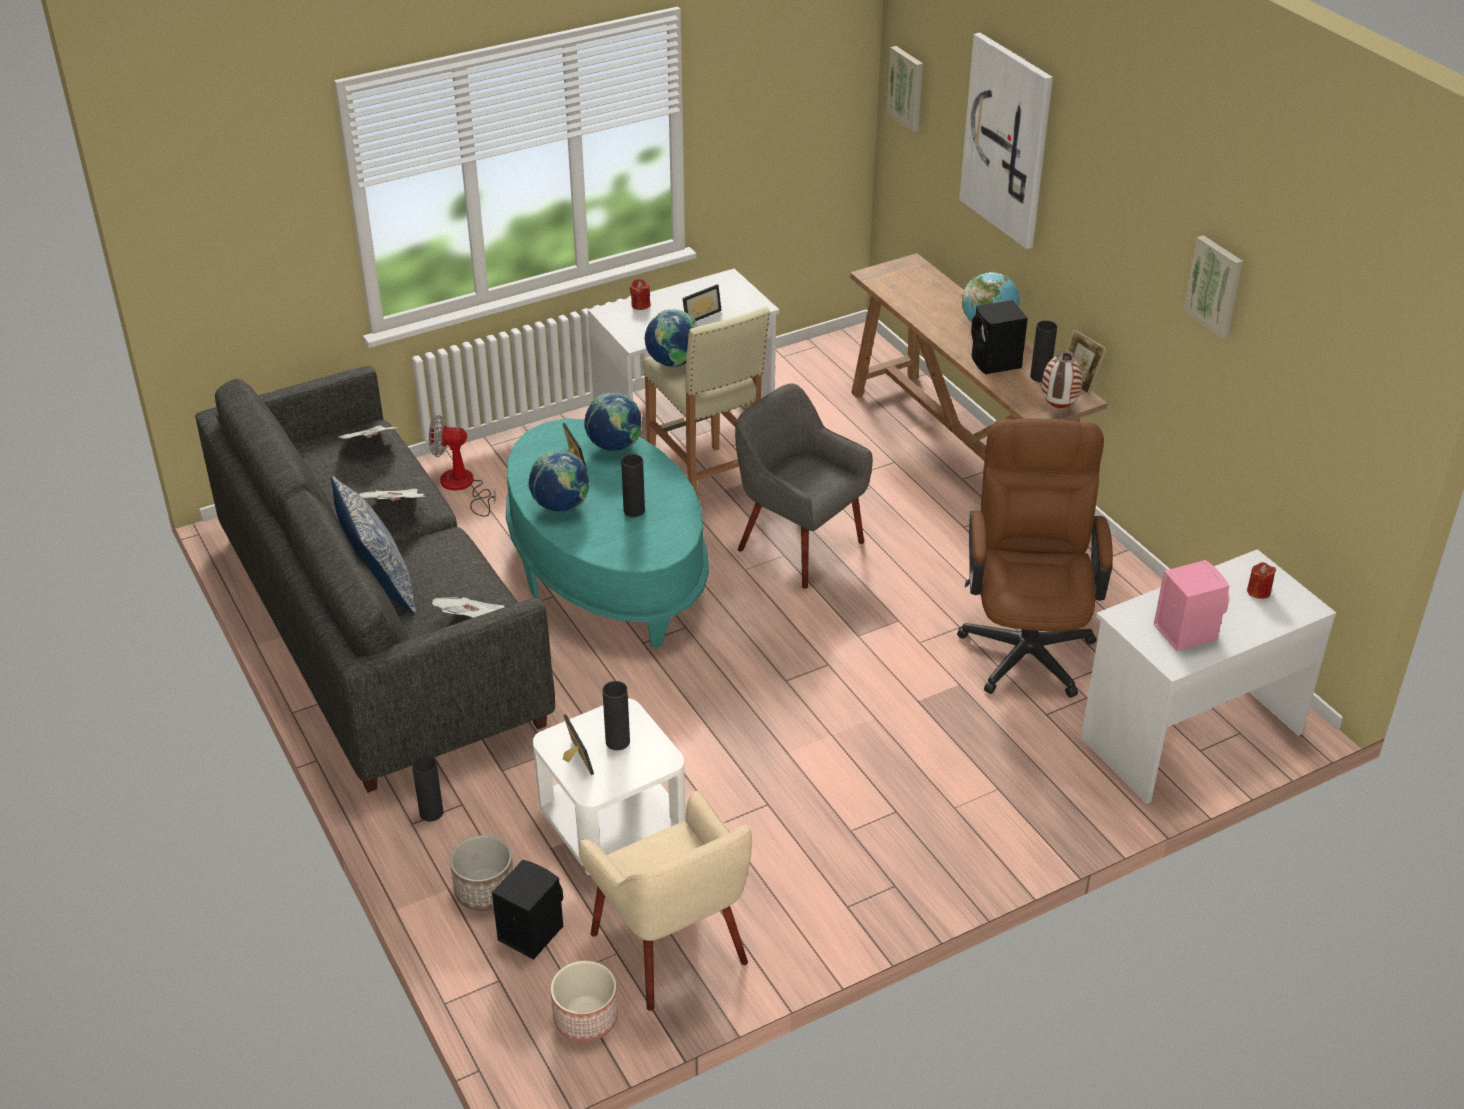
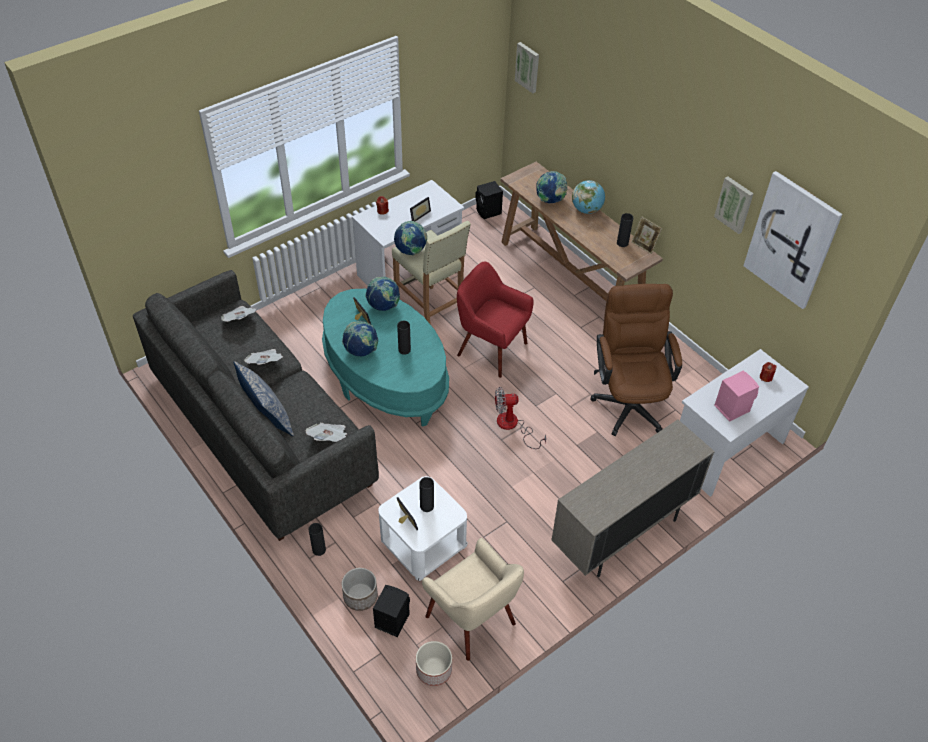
camera: 10 degrees left, 10 degrees up
fan [429,415,496,517] -> fan moved to [495,387,546,449]
grey armchair [735,383,873,589] -> red armchair [457,261,534,378]
picture [959,33,1053,249] -> picture moved to [743,171,842,309]
black speaker [971,300,1028,375] -> black speaker moved to [475,181,503,219]
vase [1042,351,1083,408] -> none
none -> globe [536,171,567,203]
none -> beige cabinet [551,419,715,577]

